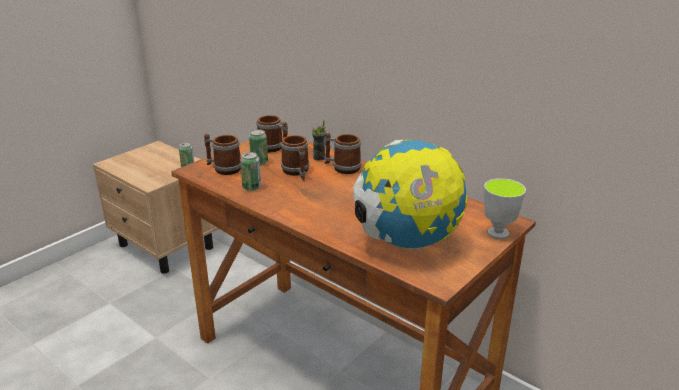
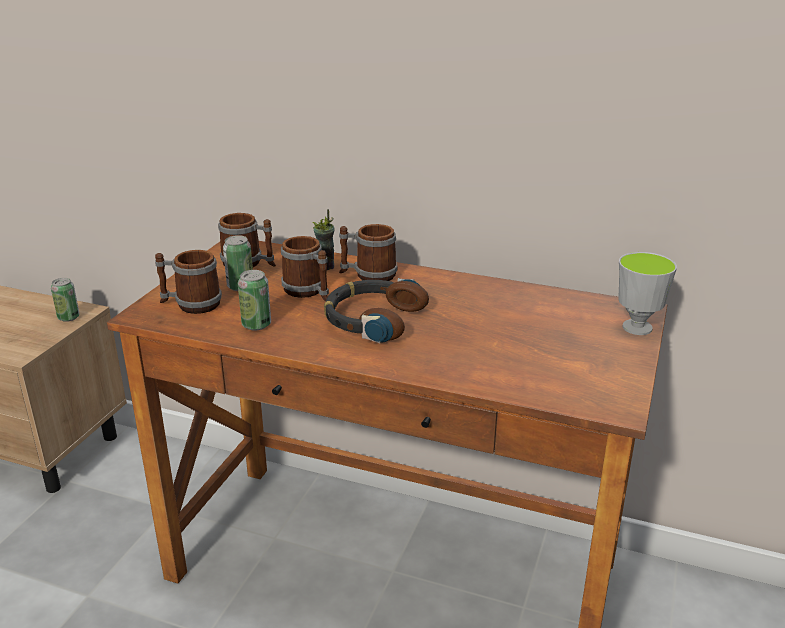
camera: 20 degrees left, 0 degrees up
globe [353,139,468,249] -> none
none -> headphones [324,278,429,343]

